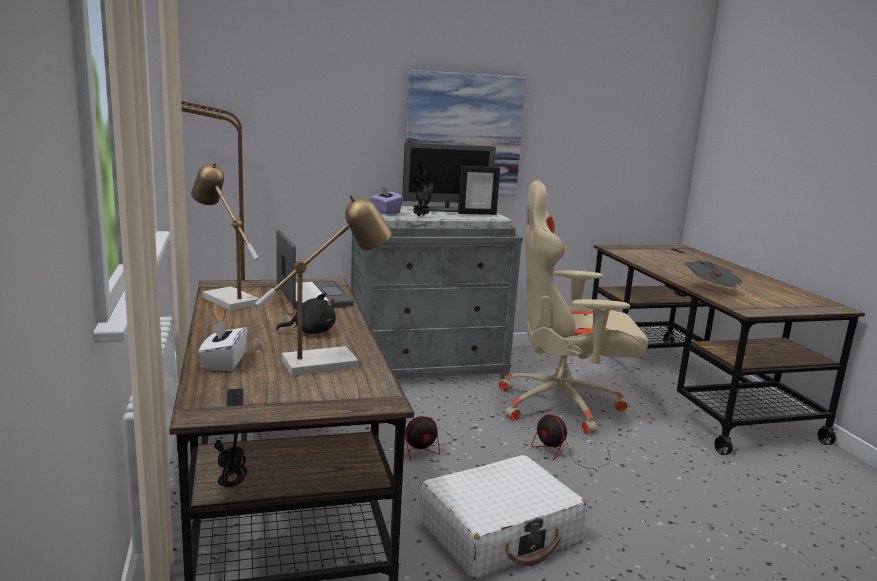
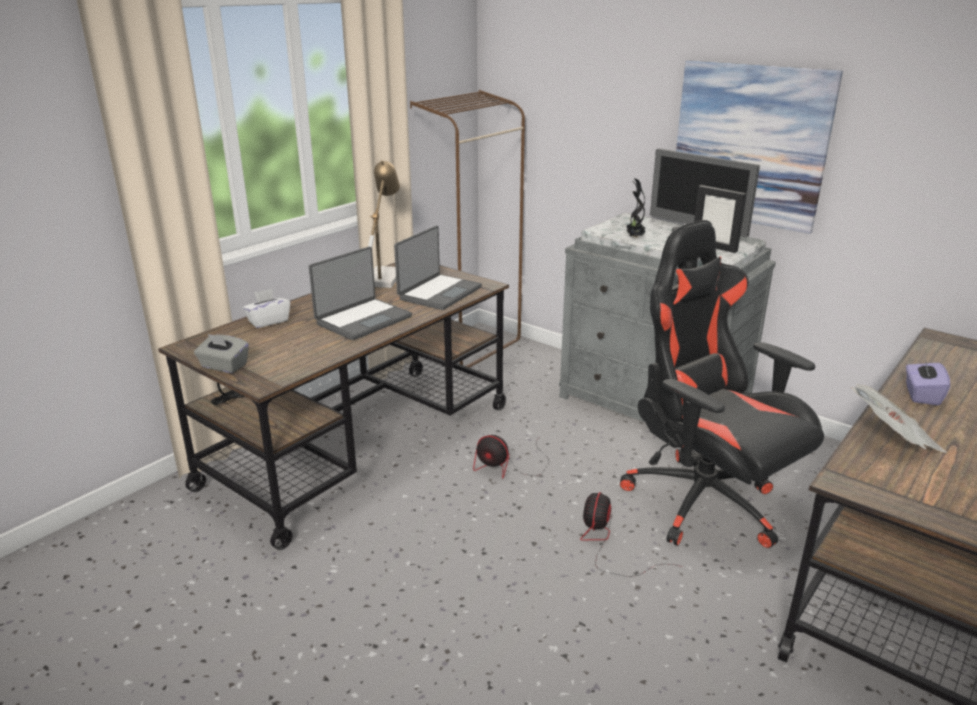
camera: 55 degrees right, 10 degrees up
table lamp [256,195,392,376] -> none
black plush toy [276,293,336,334] -> laptop [309,247,412,340]
purple tissue box [370,186,403,214] -> purple tissue box moved to [906,358,950,406]
white suitcase [420,455,587,579] -> none
beige office chair [499,180,648,434] -> black office chair [620,220,824,548]
none -> grey tissue box [194,333,249,373]

